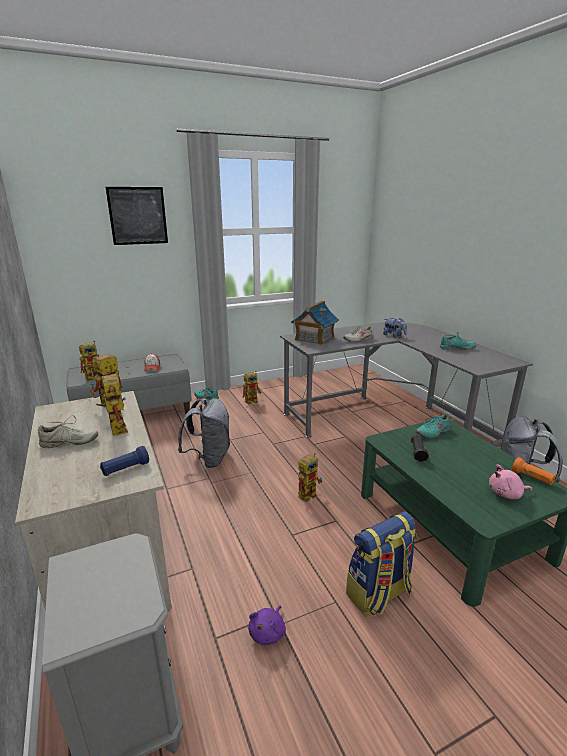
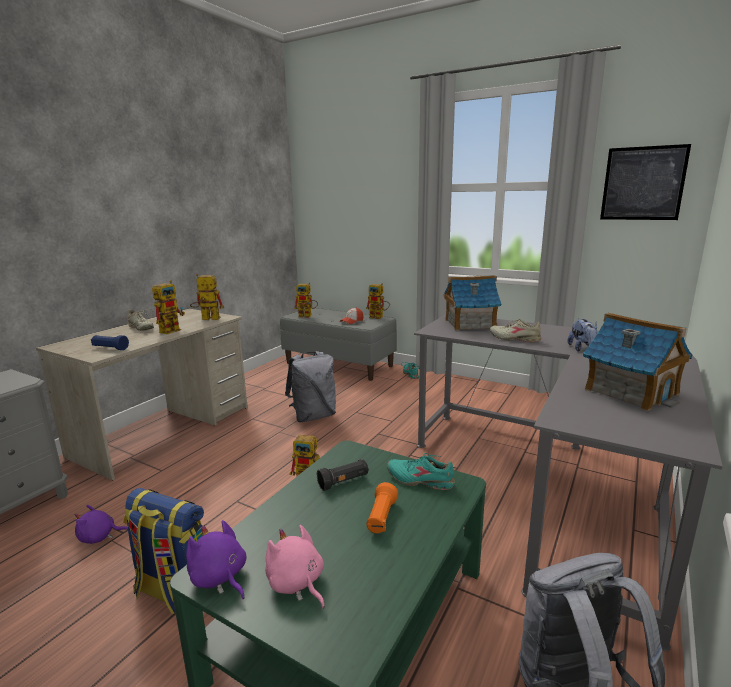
camera: 55 degrees right, 5 degrees down
picture [106,187,168,245] -> picture moved to [600,144,691,220]
toy robot [243,371,261,405] -> toy robot moved to [366,283,390,319]
turquoise shoe [439,332,476,350] -> toy house [583,313,693,411]
orange flashlight [512,458,556,485] -> orange flashlight moved to [366,482,398,533]
none -> purple plush toy [186,520,246,599]

